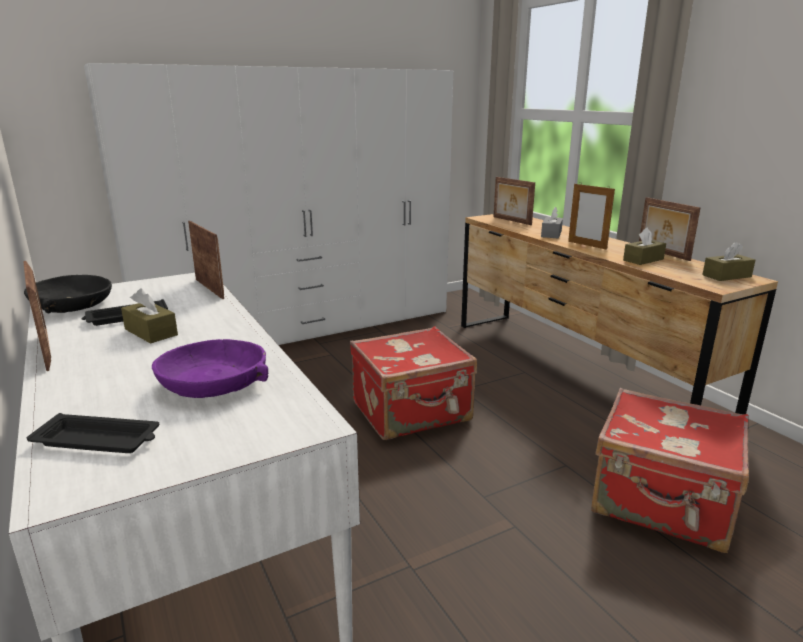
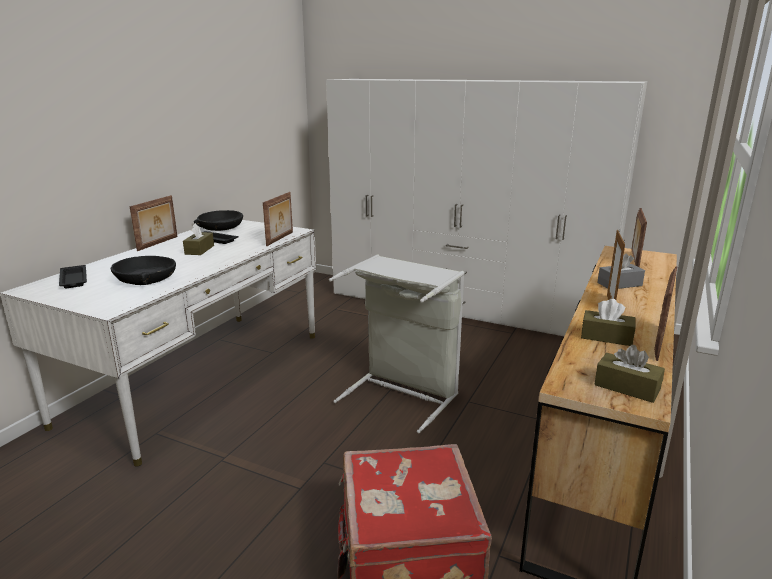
camera: 55 degrees right, 0 degrees up
purple bowl [152,339,268,398] -> black bowl [111,256,176,285]
red suitcase [350,326,477,440] -> grey laundry basket [329,255,465,434]

